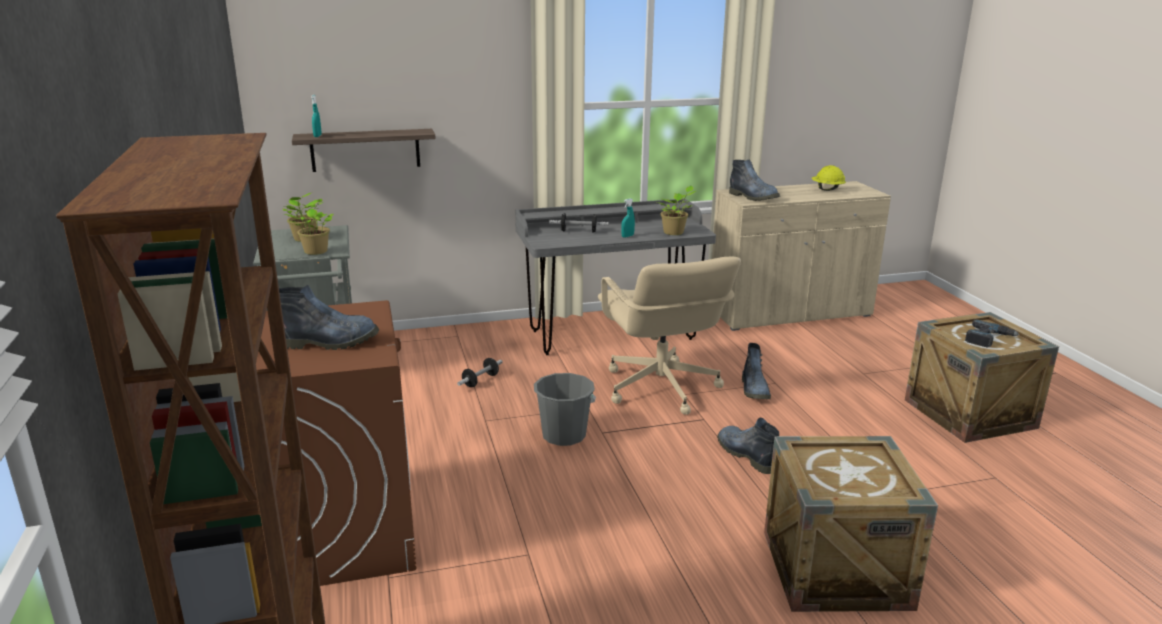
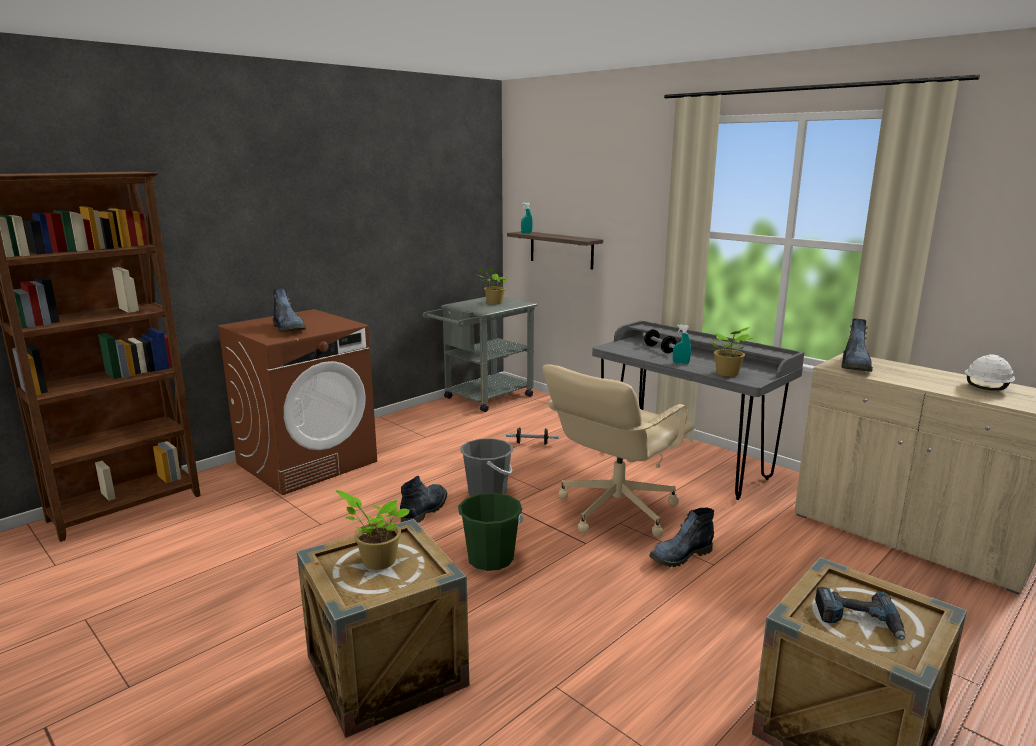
camera: 60 degrees right, 5 degrees down
potted plant [285,206,333,255] -> potted plant moved to [336,490,410,570]
boot [717,418,779,474] -> boot moved to [400,476,447,523]
yellow hard hat [811,165,846,191] -> white hard hat [965,354,1015,390]
none -> green bucket [458,493,524,571]

